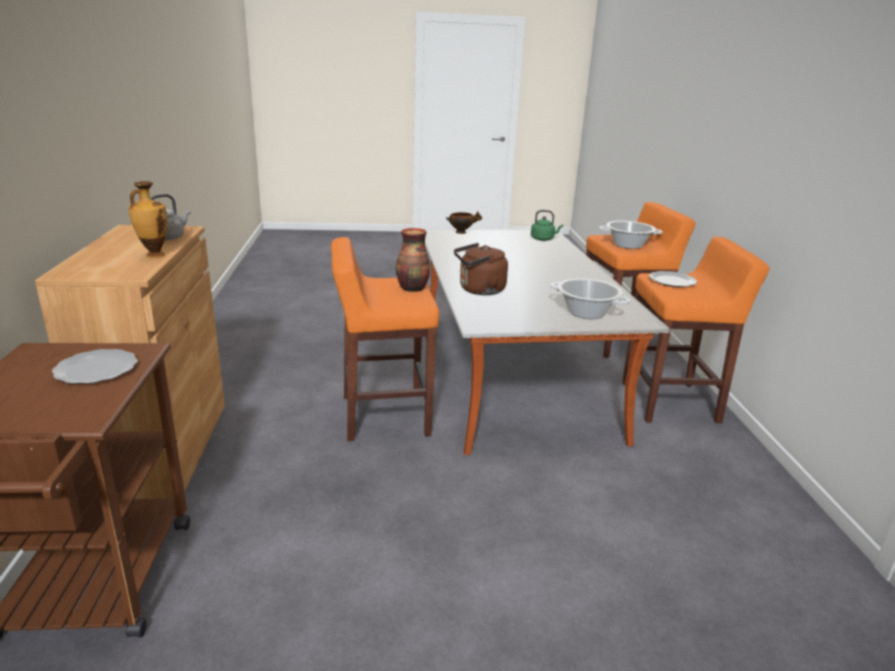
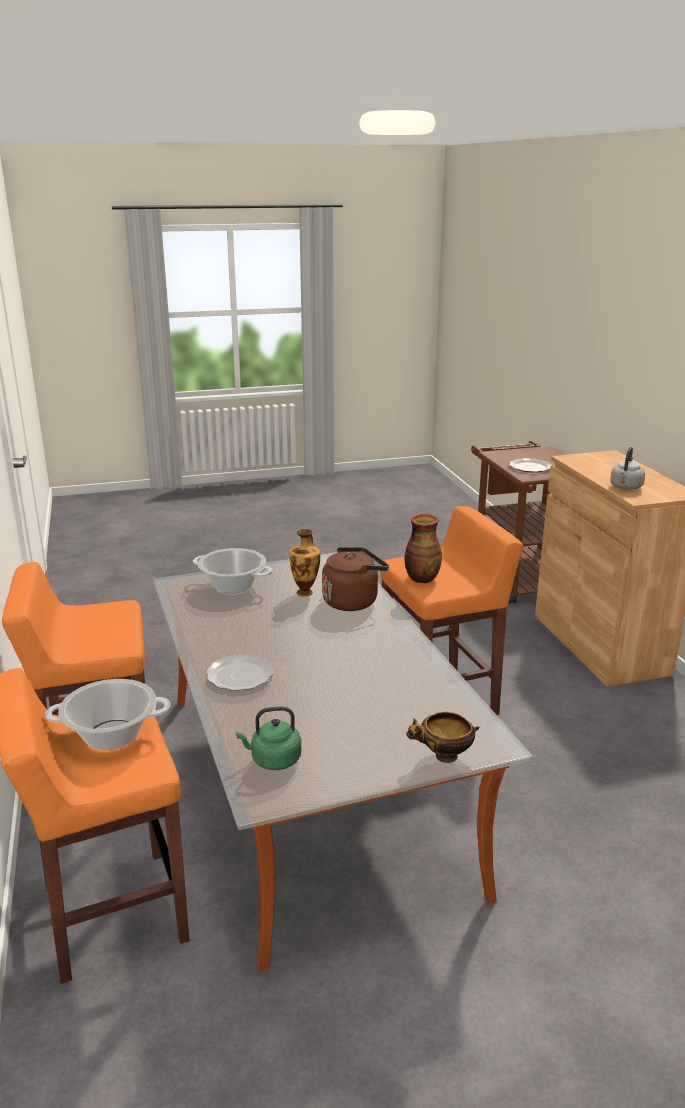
camera: 170 degrees right, 0 degrees up
vase [128,181,167,258] -> vase moved to [290,529,320,597]
plate [649,271,697,287] -> plate moved to [207,654,274,691]

